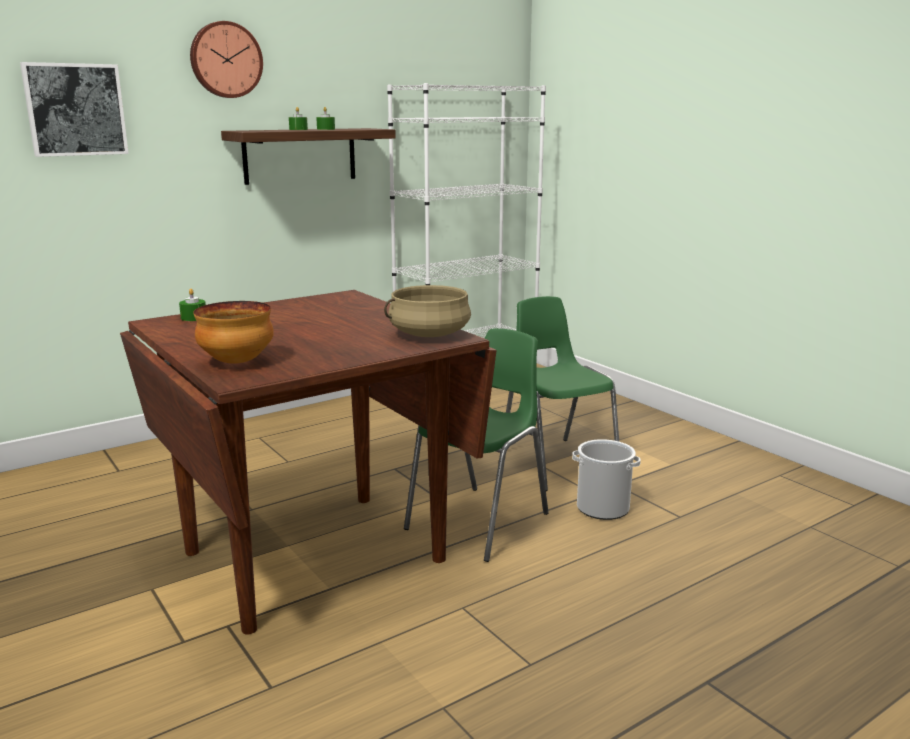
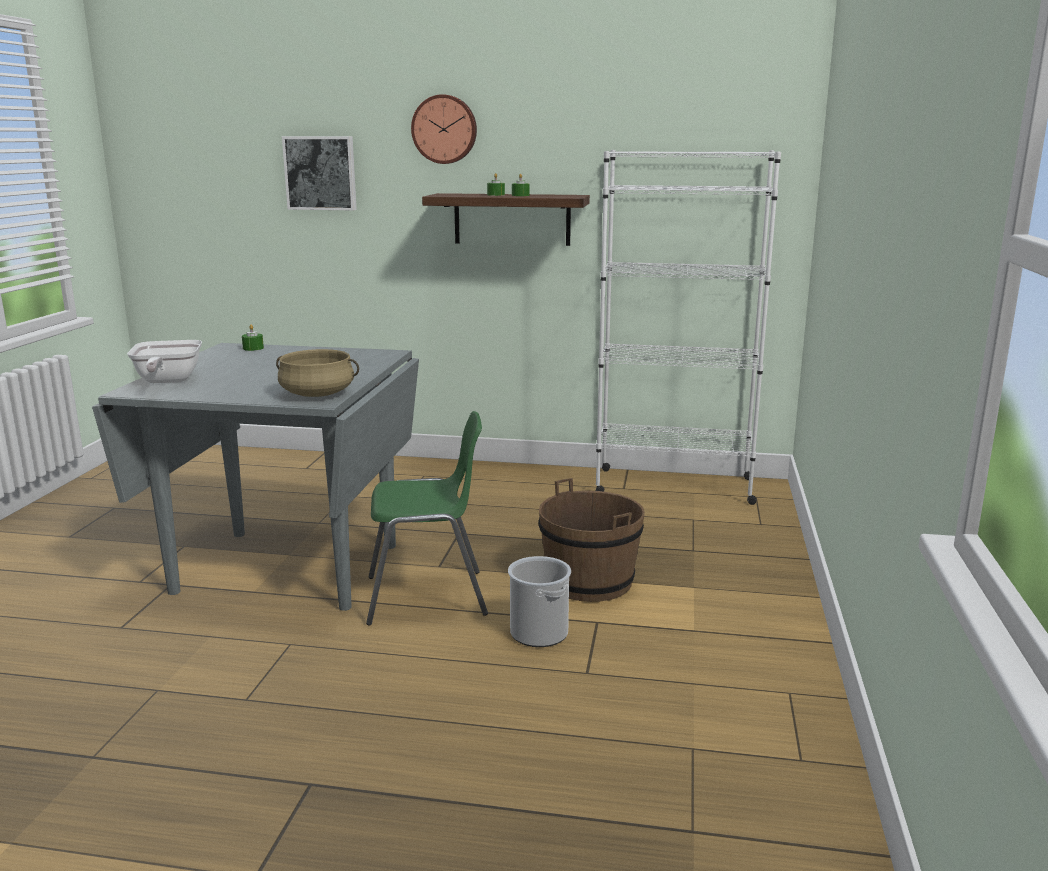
camera: 45 degrees right, 0 degrees up
brown dining table [120,290,497,635] -> grey dining table [92,343,419,611]
bowl [193,301,274,364] -> frying pan [127,340,202,383]
green chair [501,296,619,491] -> brown bucket [538,478,645,602]

